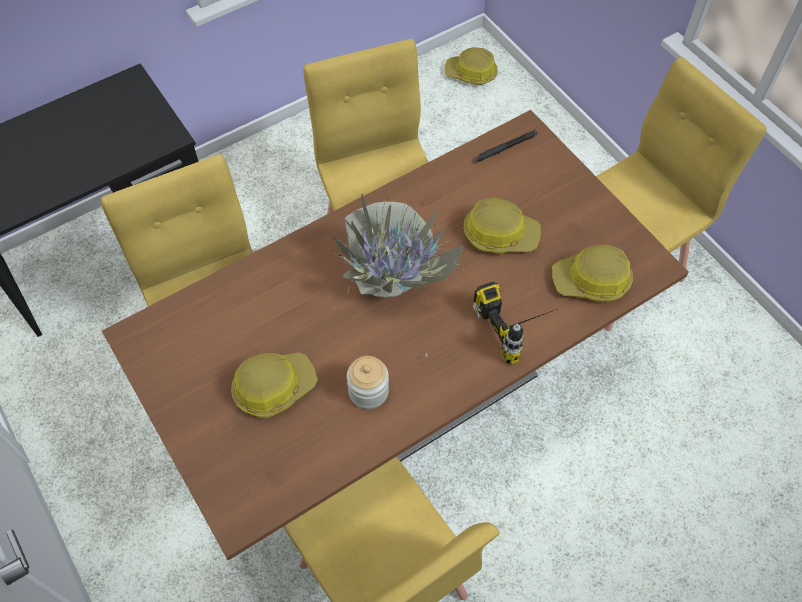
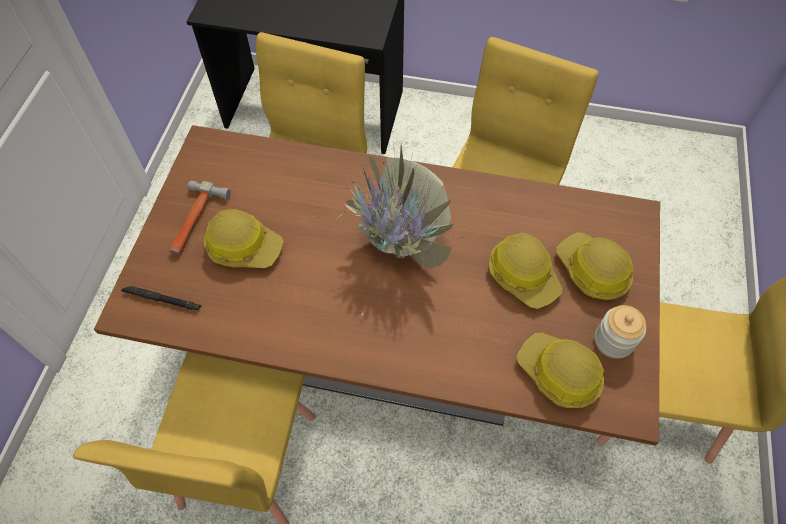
camera: 45 degrees right, 0 degrees up
jar [347,356,389,409] -> jar moved to [594,305,646,359]
hard hat [444,48,498,85] -> hard hat moved to [556,232,633,300]
power drill [473,281,557,365] -> none
black flashlight [476,130,537,163] -> black flashlight moved to [121,286,202,310]
none -> hammer [169,181,231,254]

